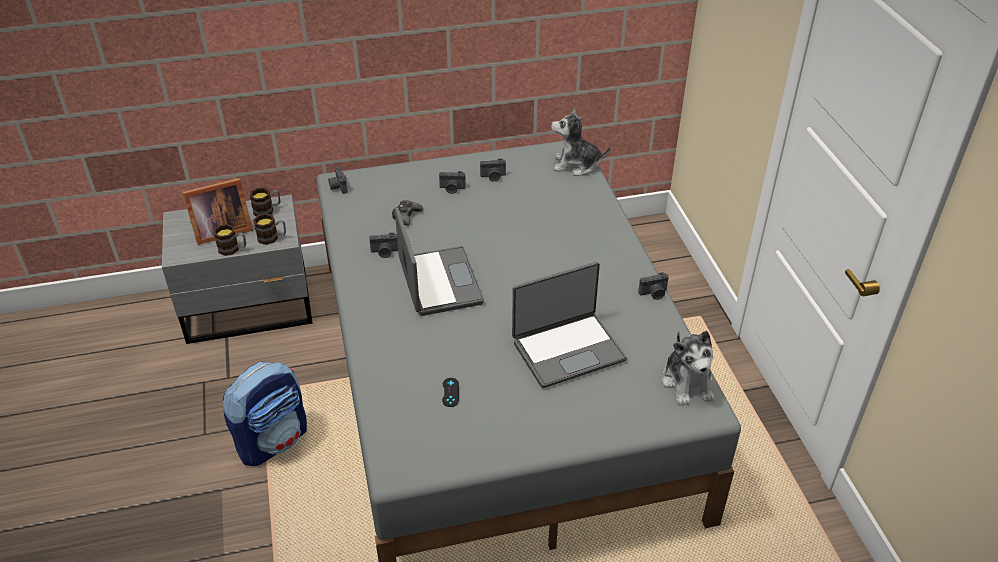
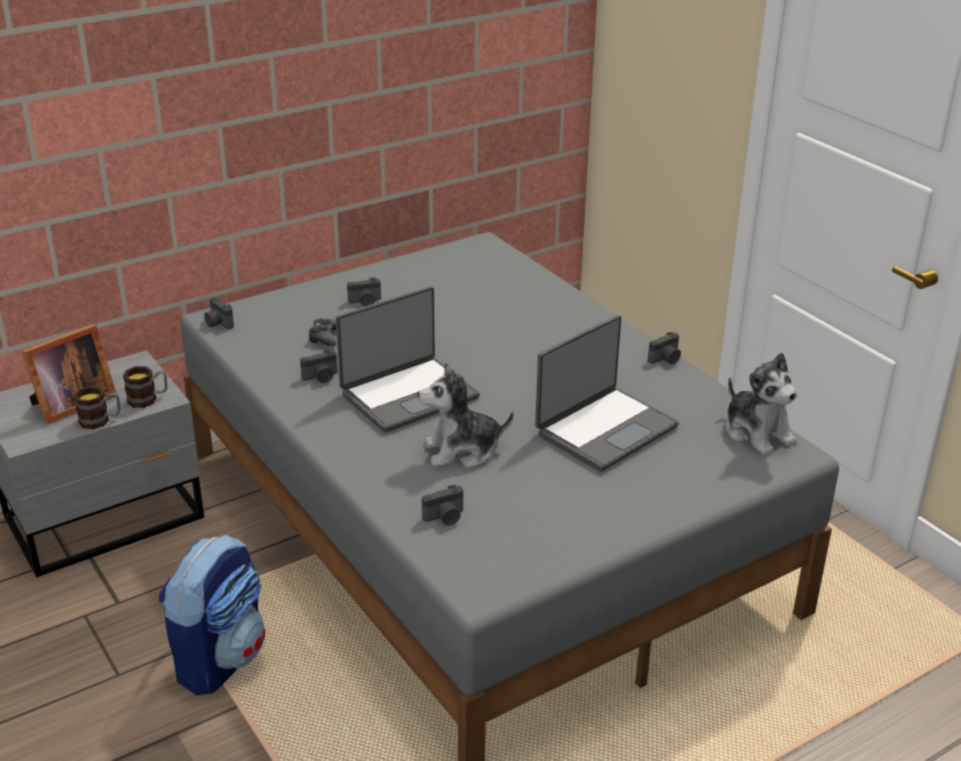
camera: 20 degrees left, 10 degrees down
mug [250,188,281,216] -> none
laptop [395,208,484,316] -> laptop turned 90 degrees clockwise [336,286,480,433]
black game controller [442,378,459,407] -> none
camera [480,158,506,182] -> camera moved to [422,484,463,526]
plush toy [551,108,611,176] -> plush toy moved to [418,363,514,468]

